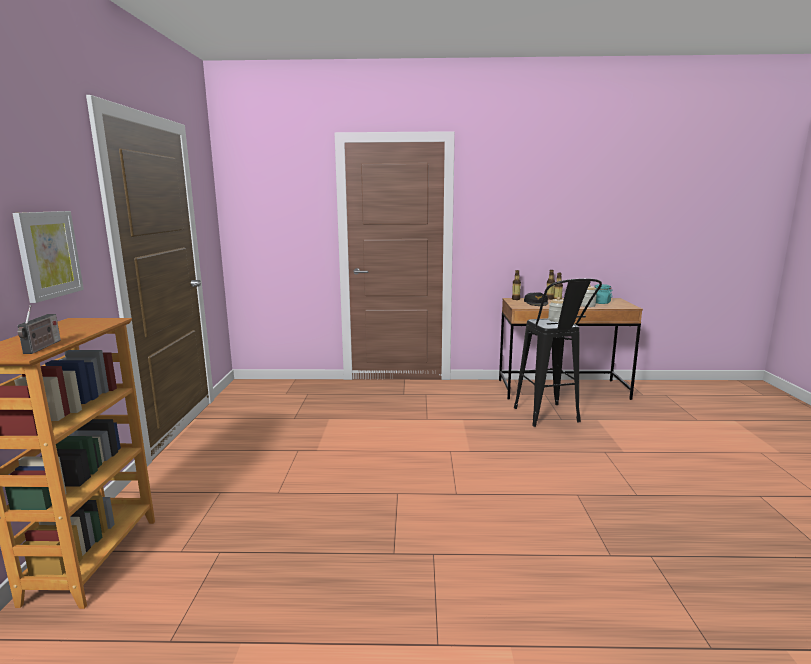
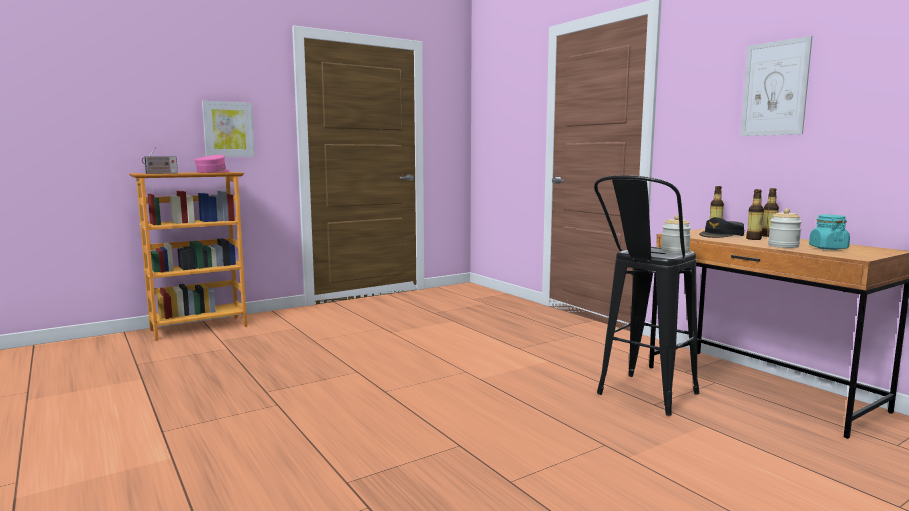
camera: 55 degrees right, 5 degrees down
none -> pink cap [194,155,231,173]
none -> picture [740,36,812,136]

